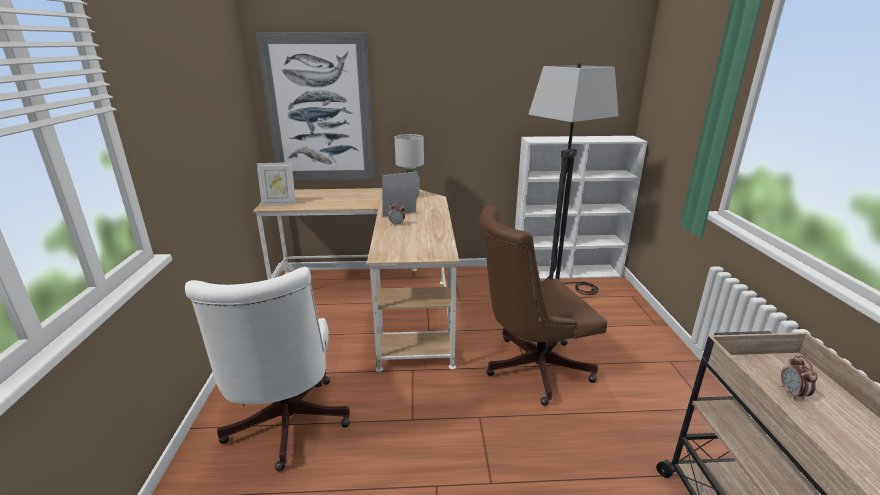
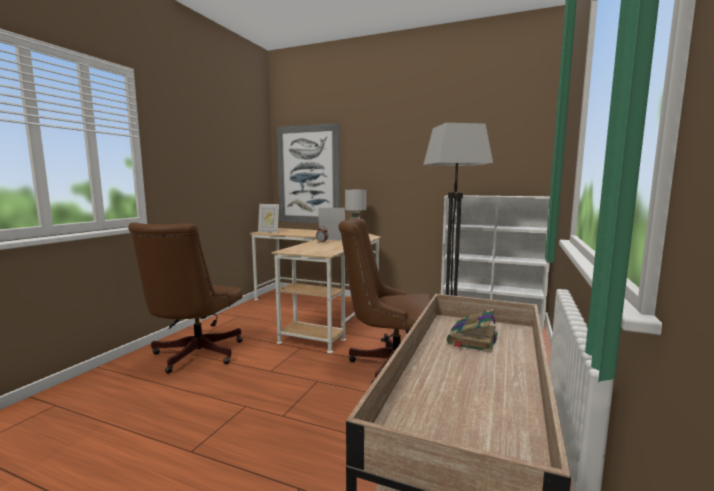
camera: 25 degrees right, 15 degrees down
white office chair [185,267,350,472] -> brown office chair [128,222,243,373]
alarm clock [781,355,818,401] -> book [447,308,498,353]

